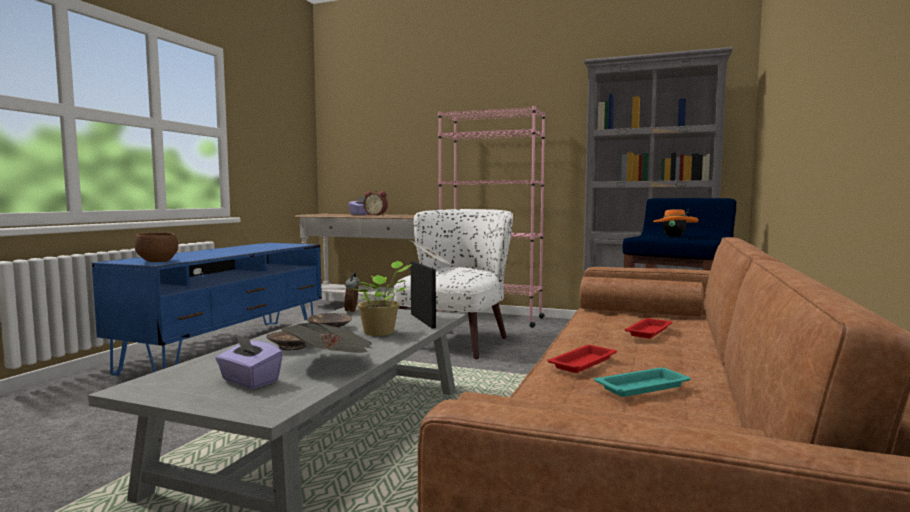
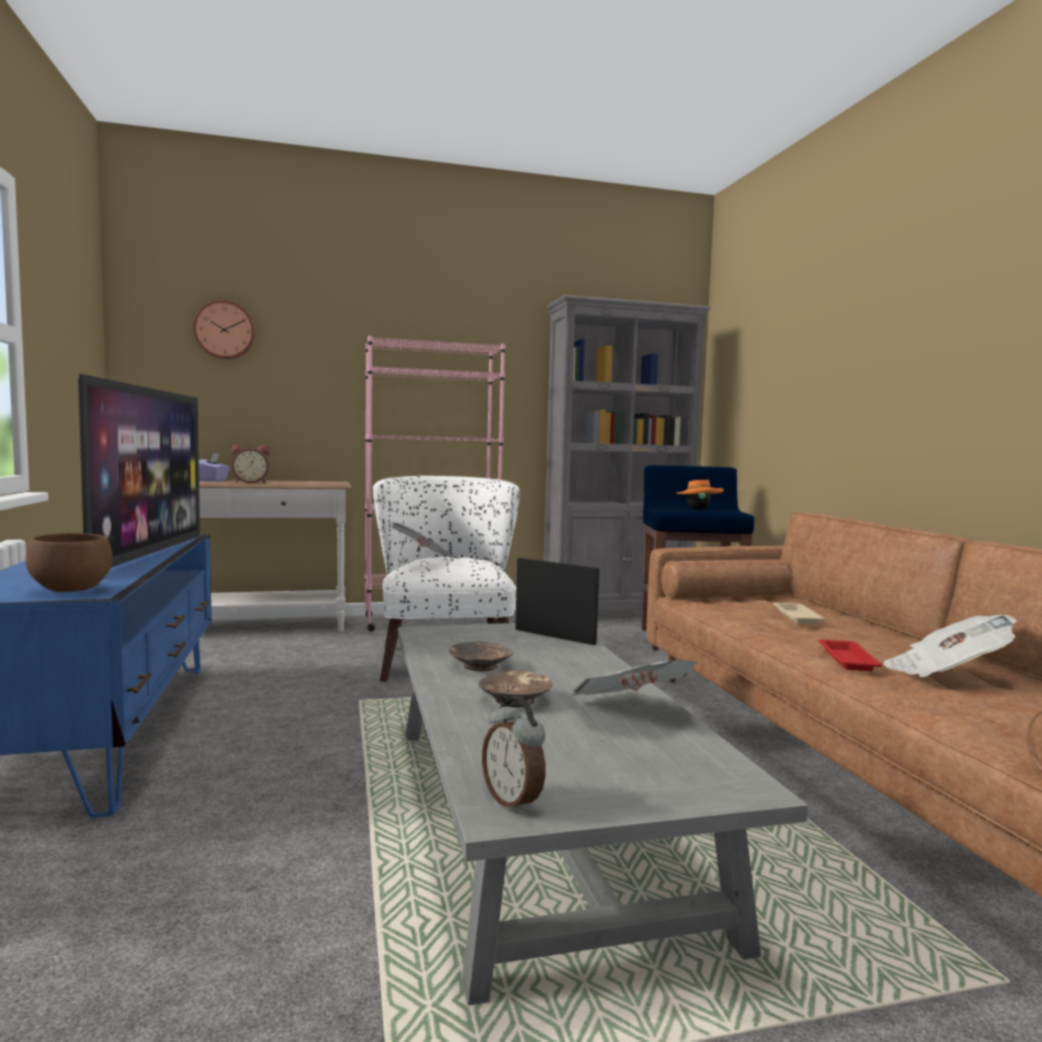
camera: 35 degrees left, 0 degrees up
purple tissue box [215,334,283,389] -> none
alarm clock [344,272,360,314] -> alarm clock moved to [482,697,546,814]
potted plant [350,261,413,336] -> none
turquoise tray [594,368,691,397] -> newspaper [883,615,1018,677]
red tray [625,318,672,338] -> beige tray [773,603,825,624]
none -> television [78,374,200,567]
none -> wall clock [193,300,255,360]

